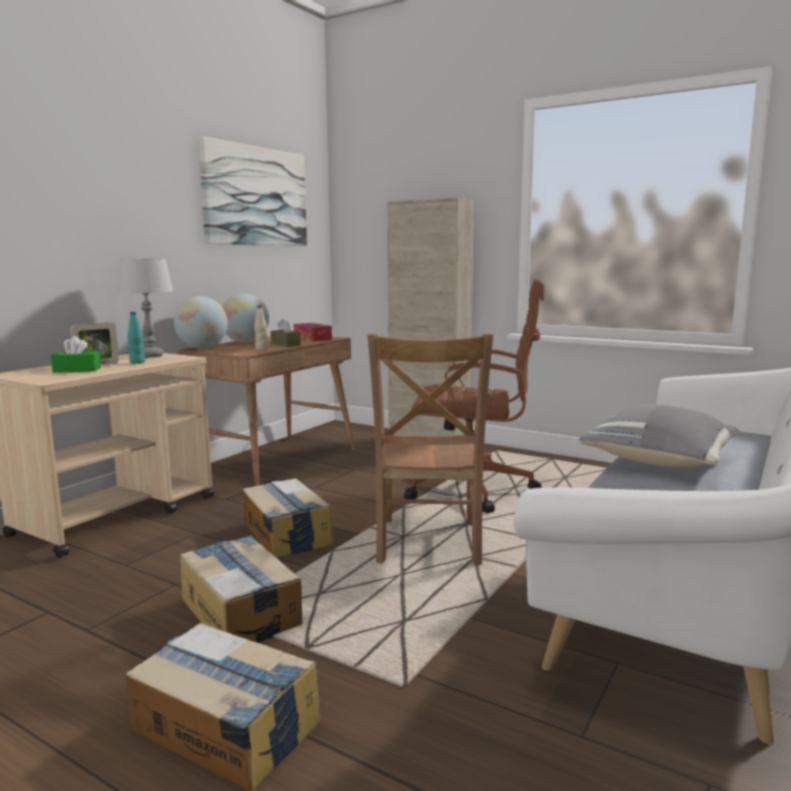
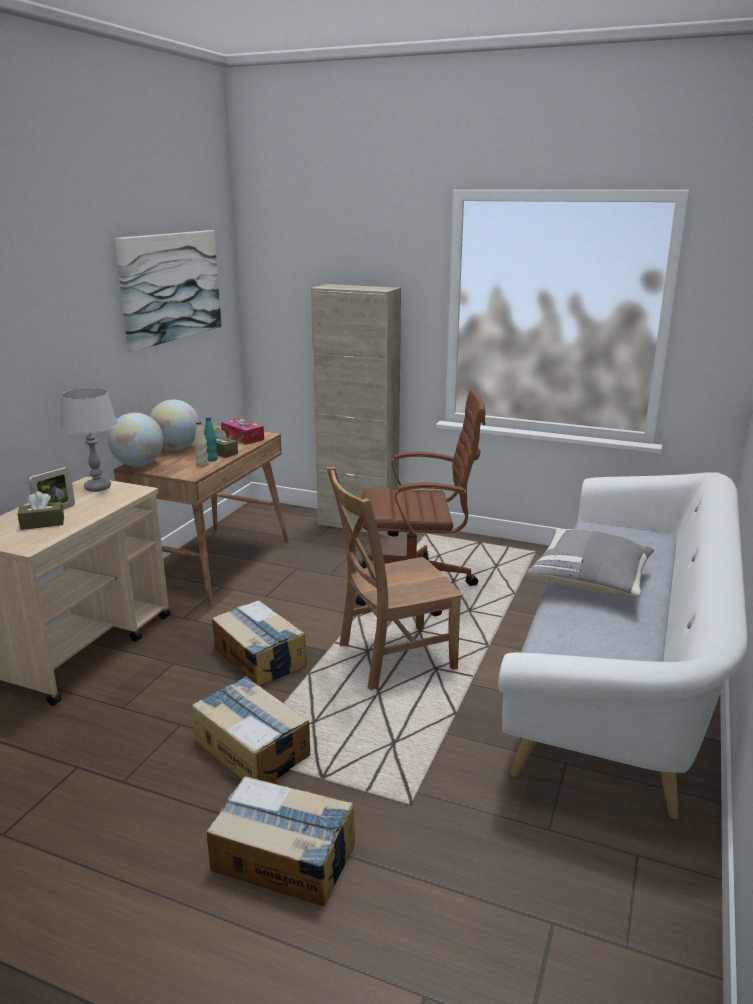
camera: 10 degrees left, 10 degrees up
green tissue box [51,336,101,373] -> brown tissue box [18,491,64,530]
turquoise bottle [127,312,145,364] -> turquoise bottle moved to [204,417,218,461]
brown chair [367,333,493,565] -> brown chair turned 75 degrees clockwise [326,467,463,690]

